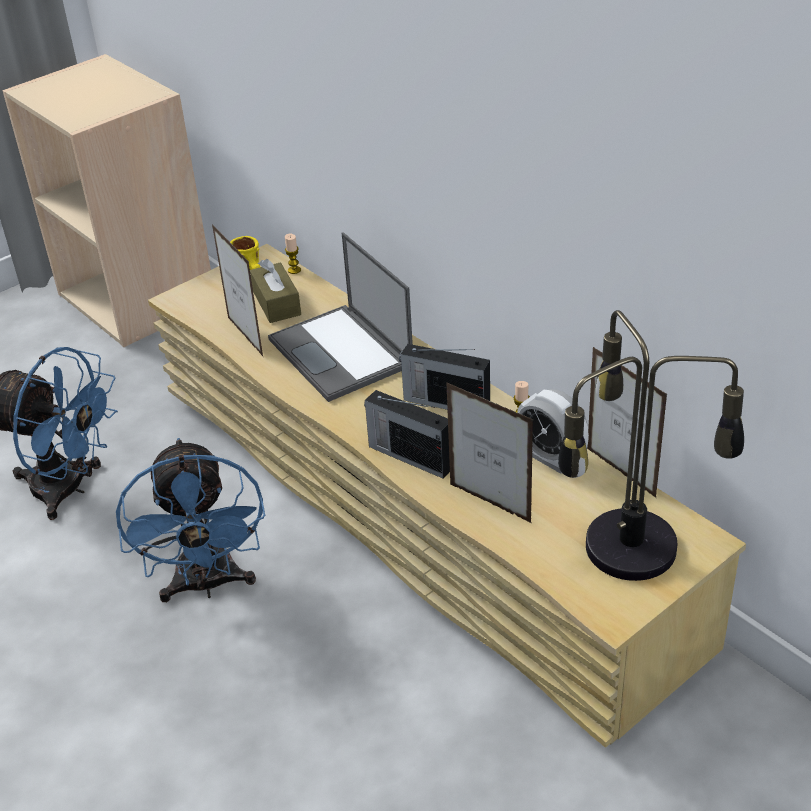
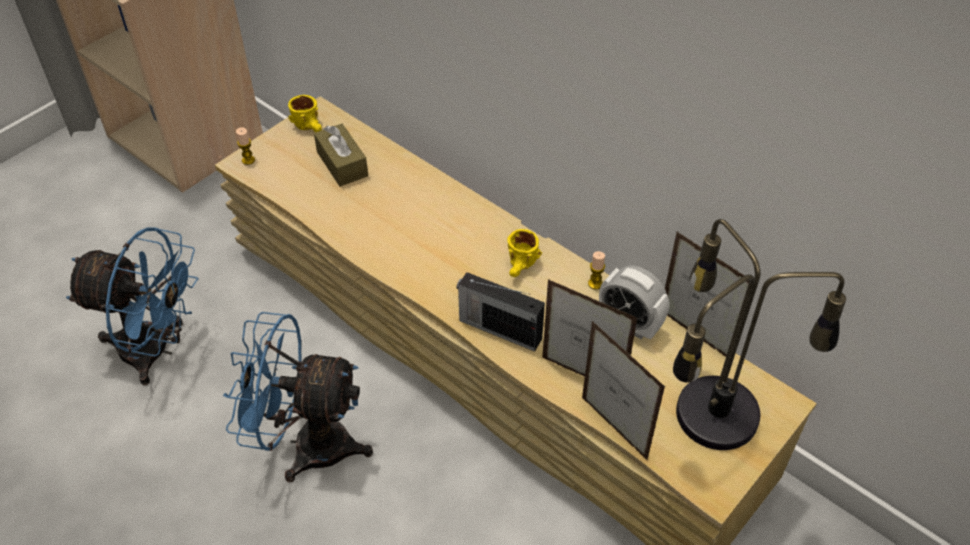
camera: 10 degrees left, 10 degrees up
blue fan [116,438,265,602] -> blue fan turned 120 degrees clockwise [223,312,373,482]
picture frame [212,224,263,356] -> picture frame moved to [582,321,665,461]
laptop [268,232,413,402] -> none
candle [285,234,301,274] -> candle moved to [236,127,255,165]
radio [399,344,490,410] -> yellow mug [507,229,542,277]

